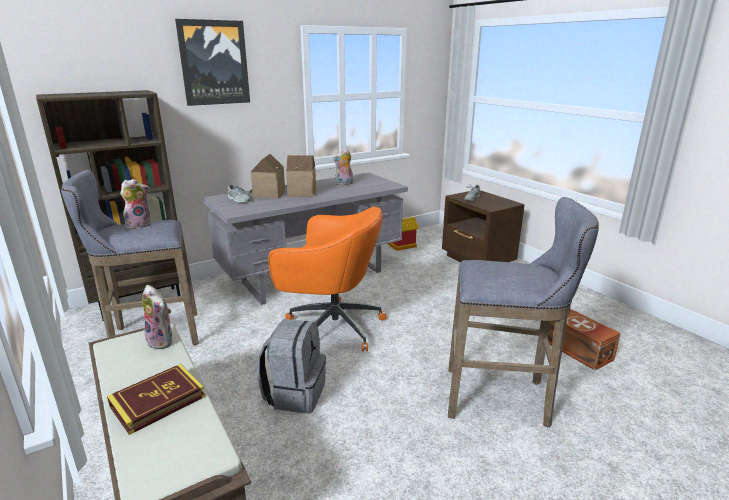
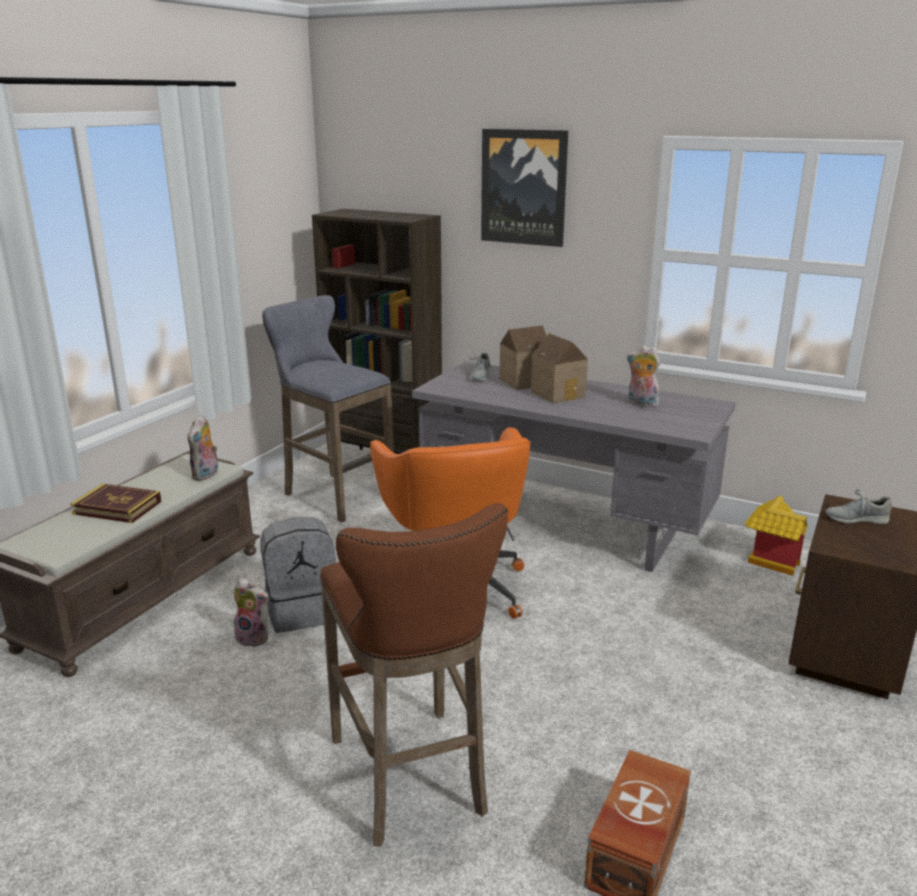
camera: 60 degrees right, 0 degrees up
plush toy [120,179,151,229] -> plush toy moved to [234,578,270,647]
grey stool [448,197,599,428] -> brown stool [320,503,508,847]

